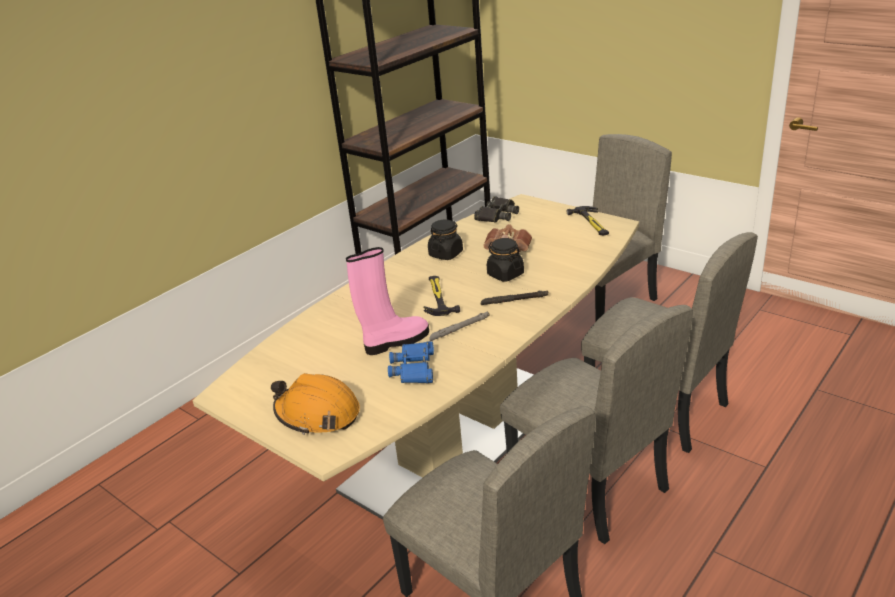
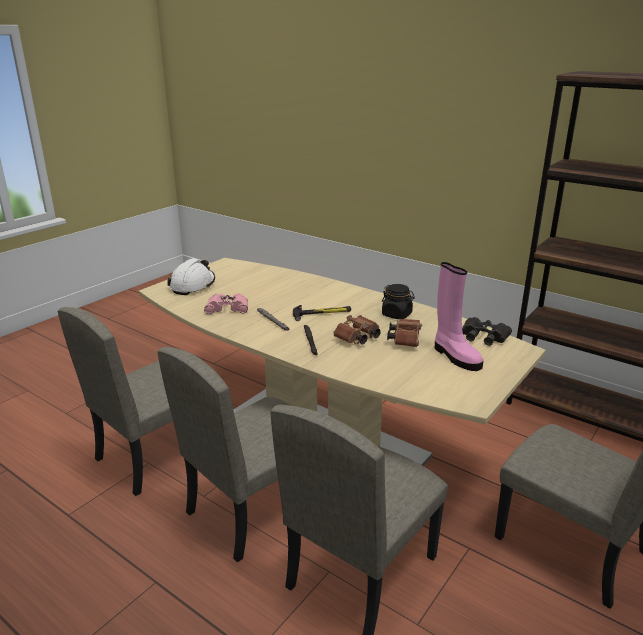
camera: 85 degrees right, 5 degrees down
orange hard hat [271,373,360,435] -> white hard hat [167,258,215,295]
pink boot [346,247,429,355] -> pink boot moved to [435,262,483,371]
blue binoculars [388,341,434,383] -> pink binoculars [204,294,248,314]
black jar [487,238,524,282] -> brown binoculars [333,315,381,345]
hammer [567,206,609,235] -> none

